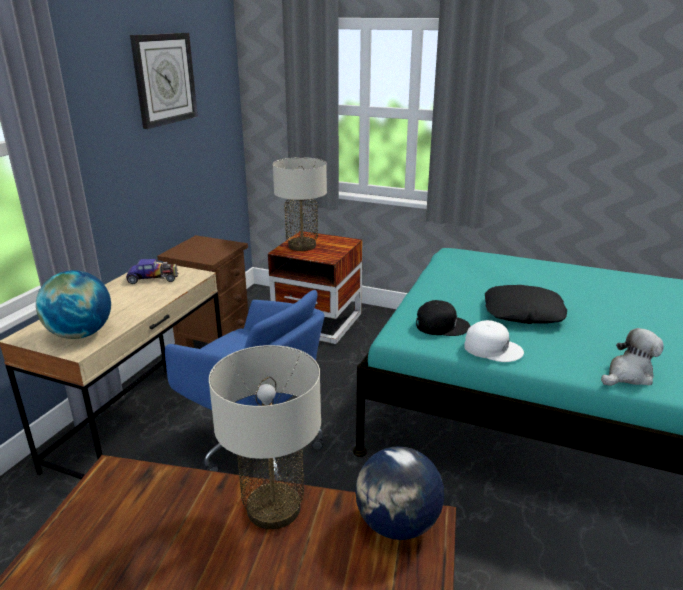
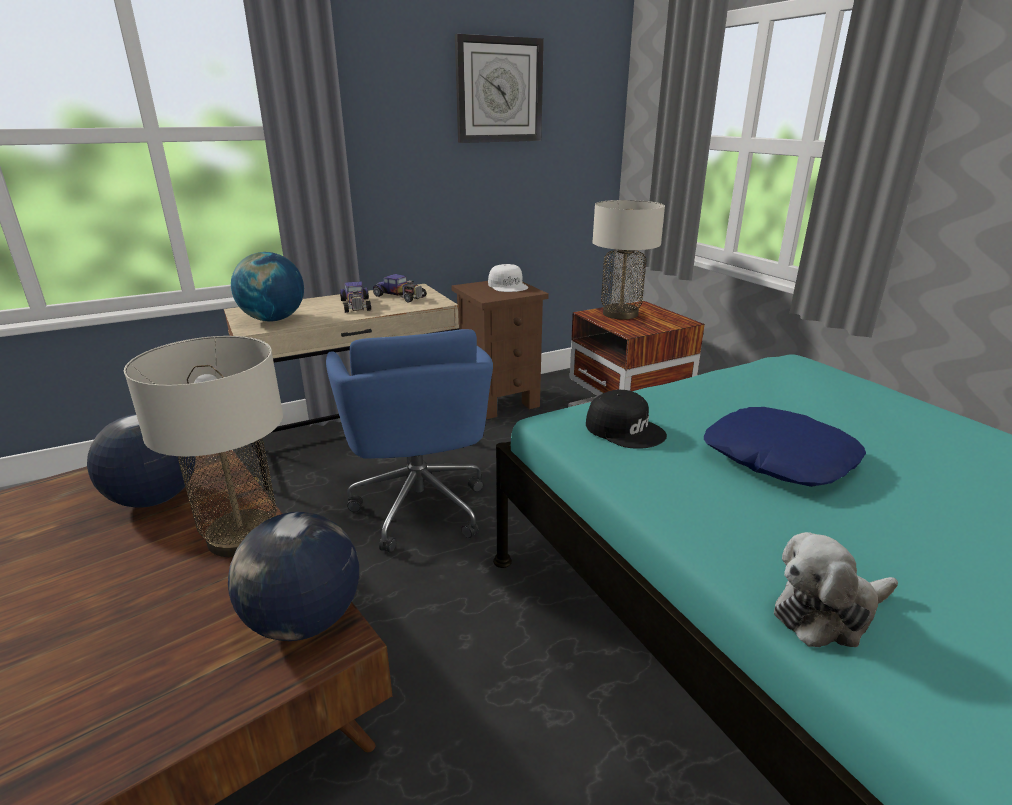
camera: 40 degrees right, 0 degrees up
white cap [464,320,524,362] -> white cap moved to [488,264,528,292]
black pillow [485,285,567,324] -> blue pillow [704,407,866,487]
plush toy [601,328,664,386] -> plush toy turned 150 degrees clockwise [774,532,898,647]
none -> globe [87,414,196,508]
none -> toy car [340,282,371,313]

